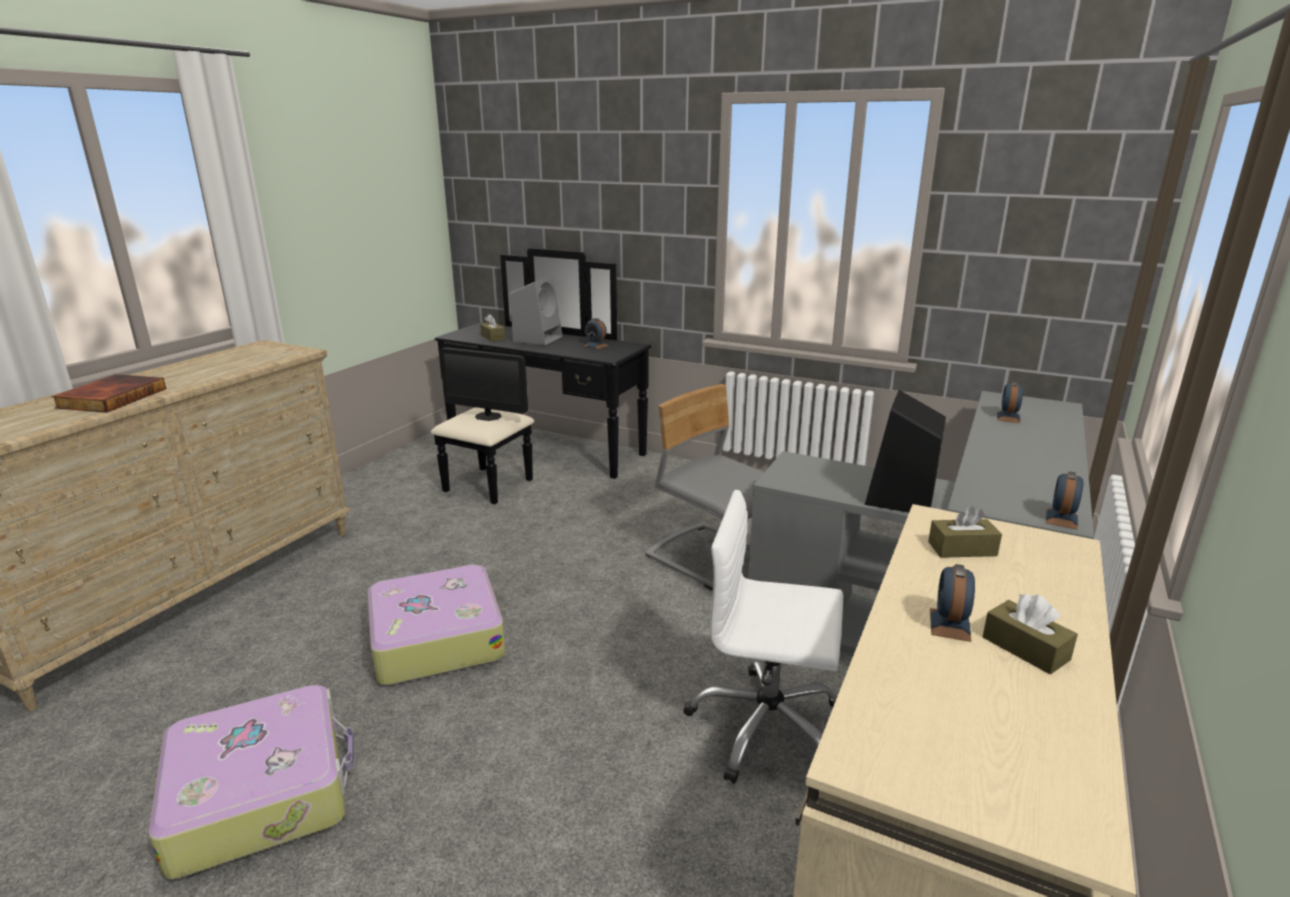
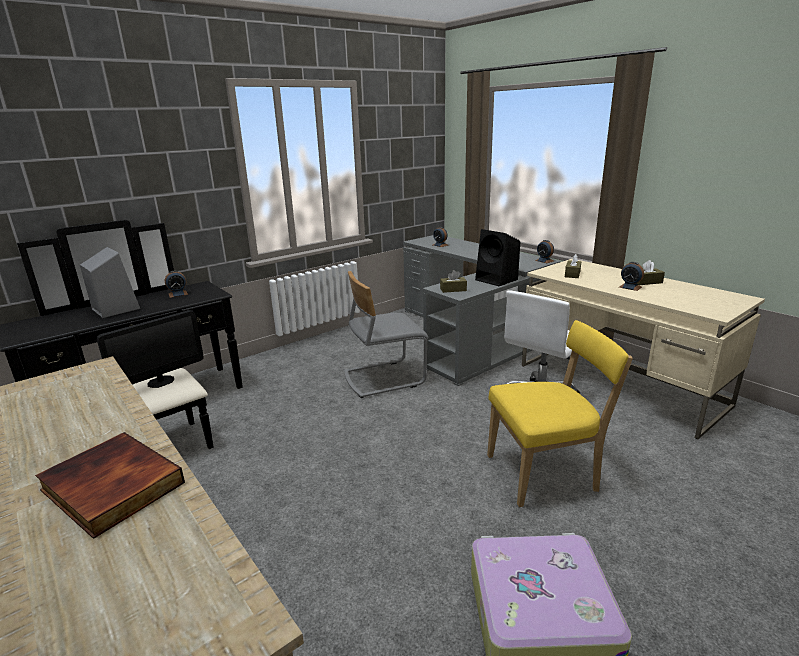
camera: 65 degrees left, 0 degrees up
suitcase [367,564,505,685] -> none
brown tissue box [480,314,505,342] -> brown tissue box moved to [440,270,467,293]
none -> yellow chair [487,320,633,507]

